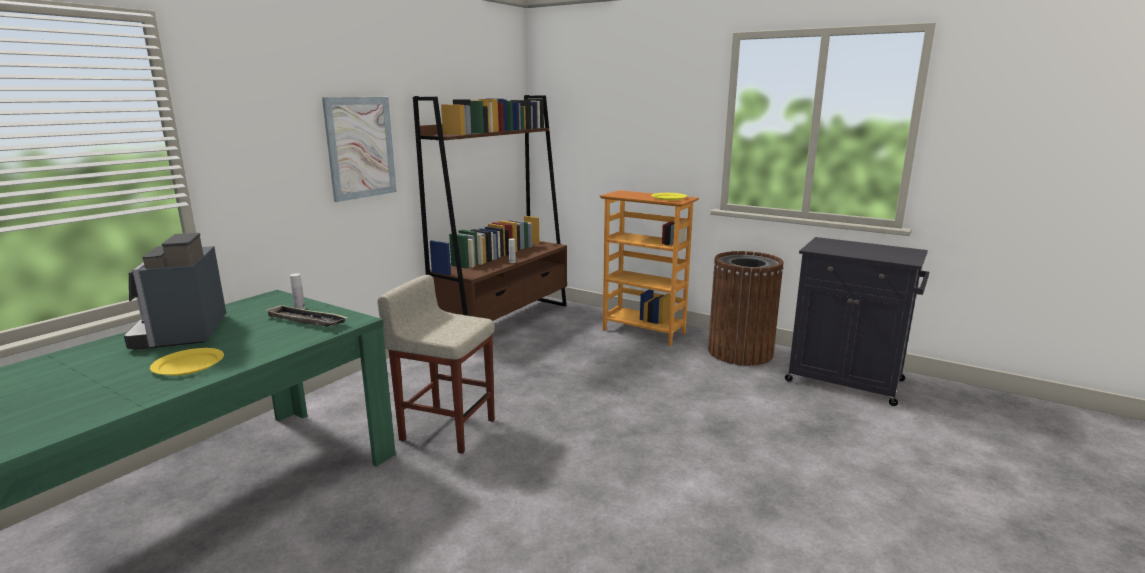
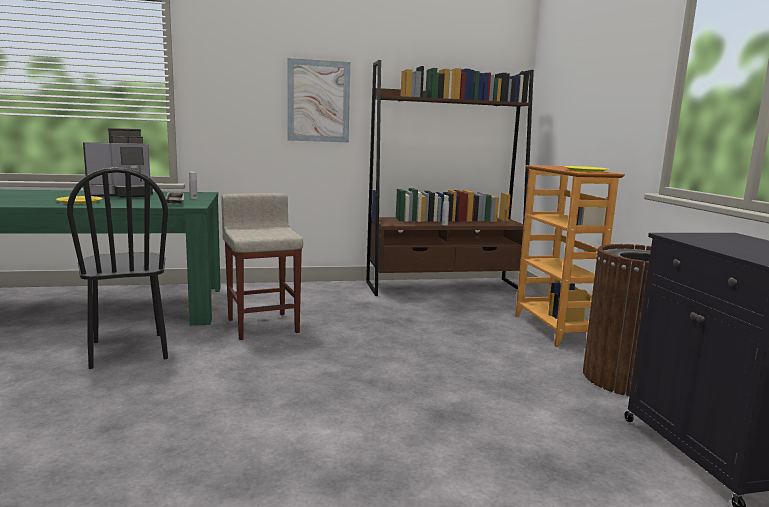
camera: 45 degrees right, 5 degrees down
coffee machine [124,233,226,350] -> coffee machine turned 150 degrees counterclockwise [83,128,153,198]
none -> black chair [67,167,168,369]

